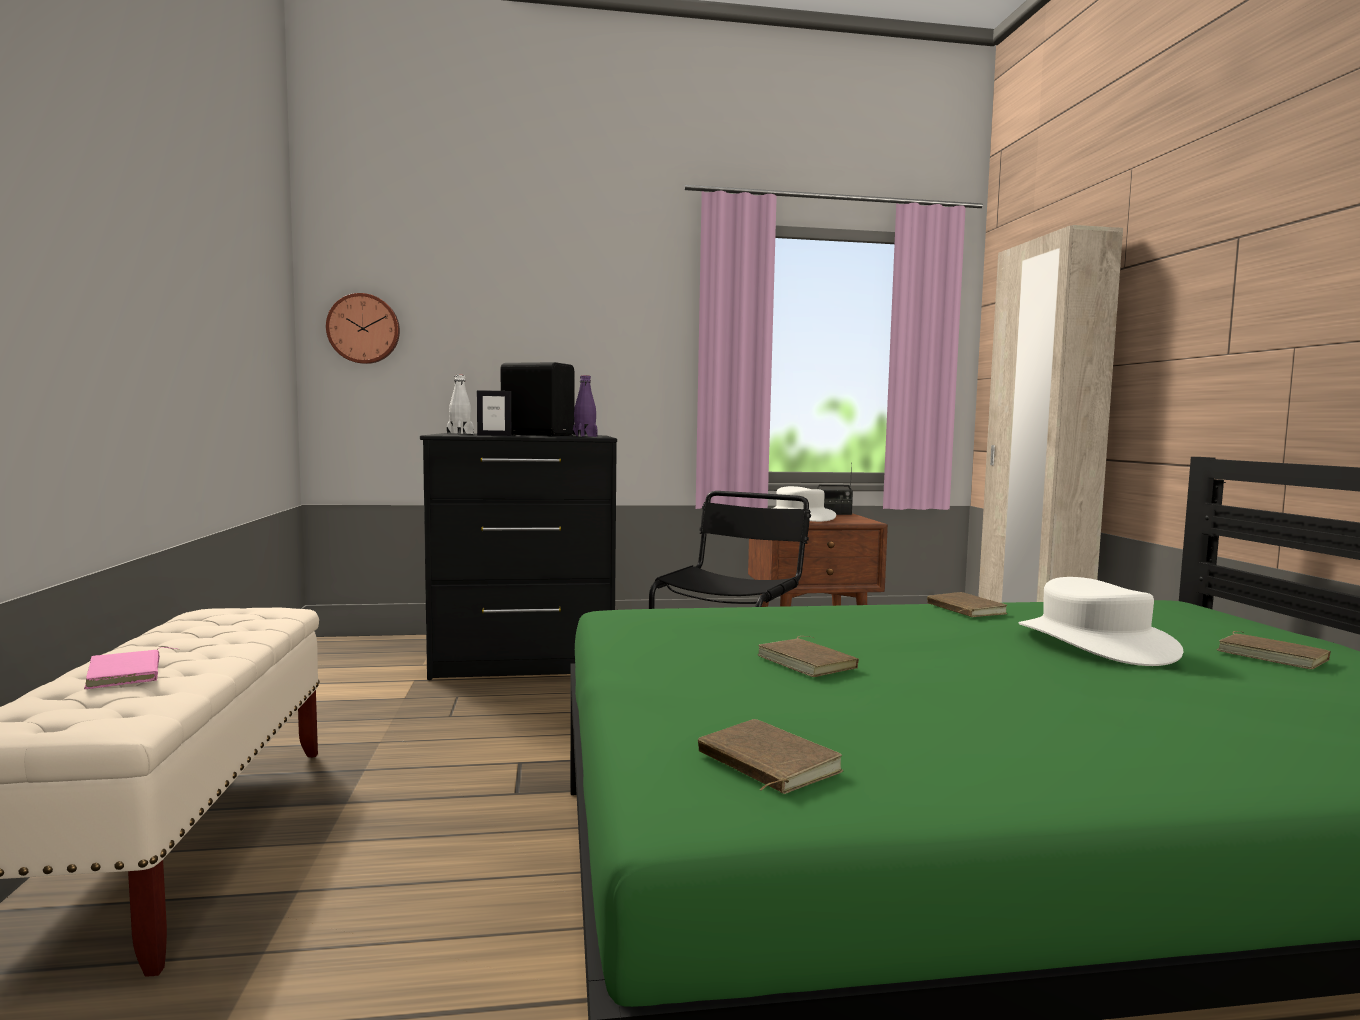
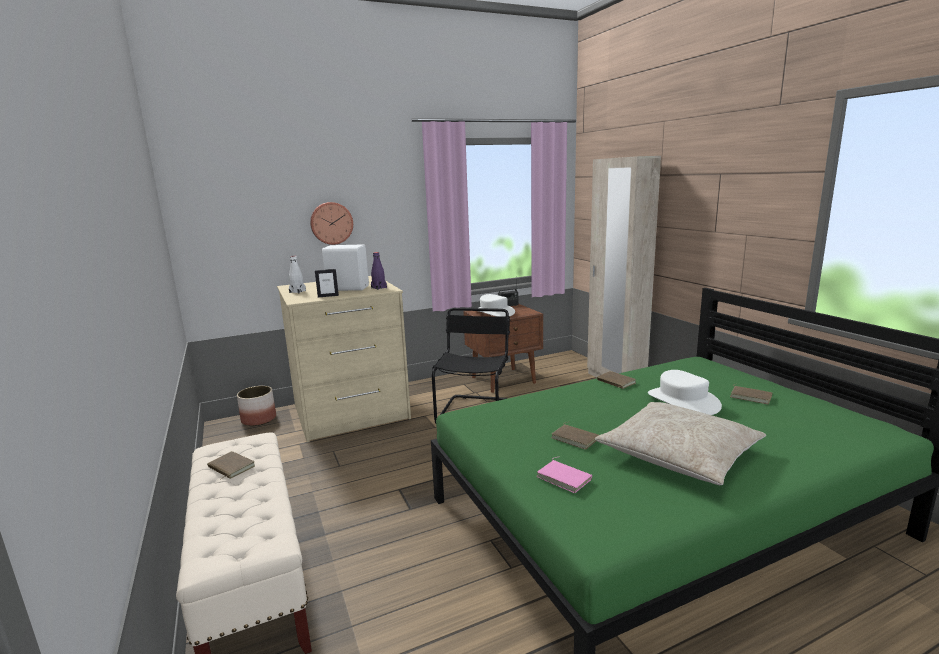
camera: 15 degrees left, 10 degrees up
pink book [84,647,180,689] -> pink book moved to [537,457,592,493]
wall clock [326,293,400,364] -> wall clock moved to [310,202,353,245]
black dresser [420,433,617,680] -> beige dresser [277,276,411,442]
black speaker [501,362,574,436] -> white speaker [322,244,369,291]
brown book [698,719,843,794] -> brown book moved to [207,451,255,480]
none -> planter [237,386,276,426]
none -> beige pillow [595,402,766,485]

